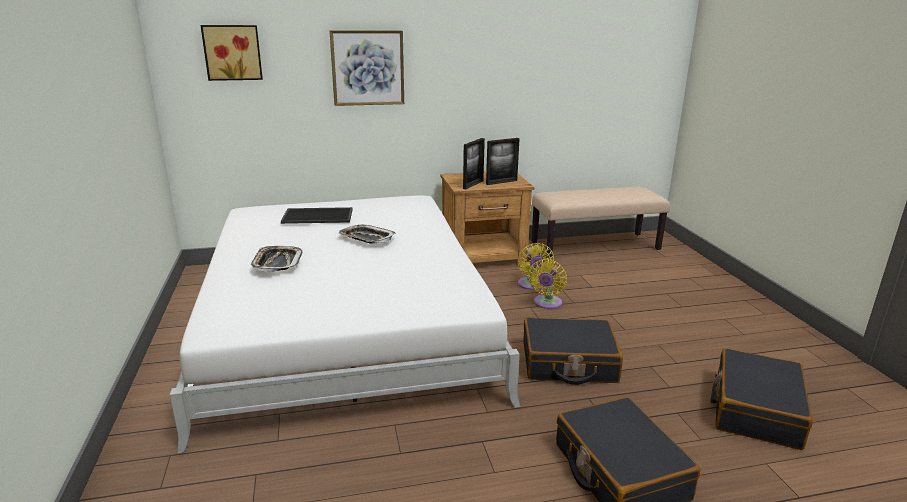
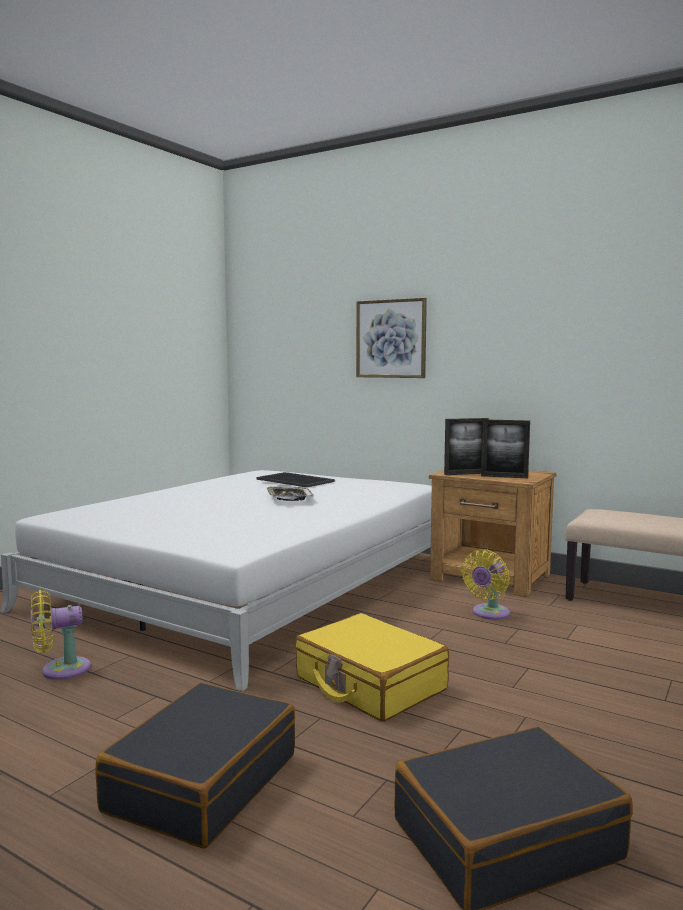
camera: 45 degrees right, 15 degrees down
picture [201,25,263,81] -> none
tray [251,246,302,272] -> none
black suitcase [523,318,623,385] -> yellow suitcase [295,613,449,722]
yellow fan [528,259,567,309] -> yellow fan moved to [31,590,91,680]

